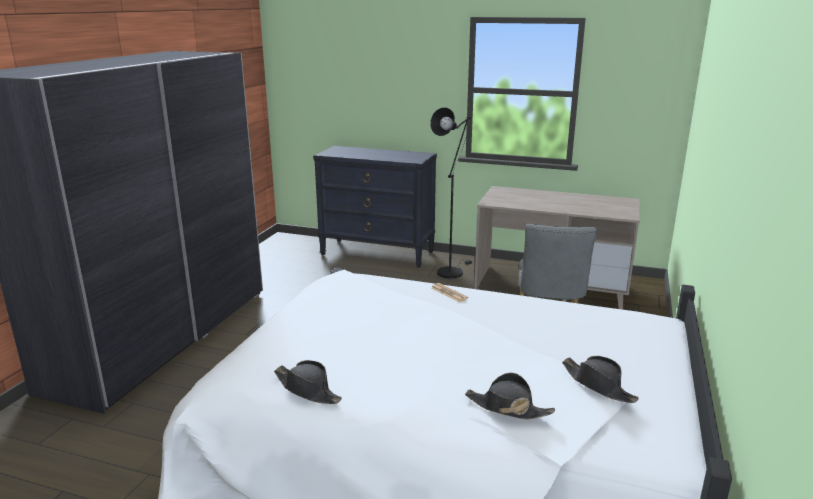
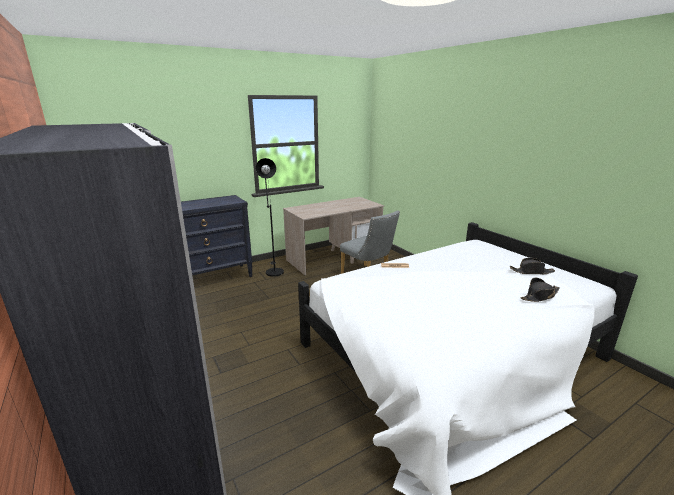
camera: 50 degrees left, 0 degrees up
black hat [274,360,342,404] -> none

